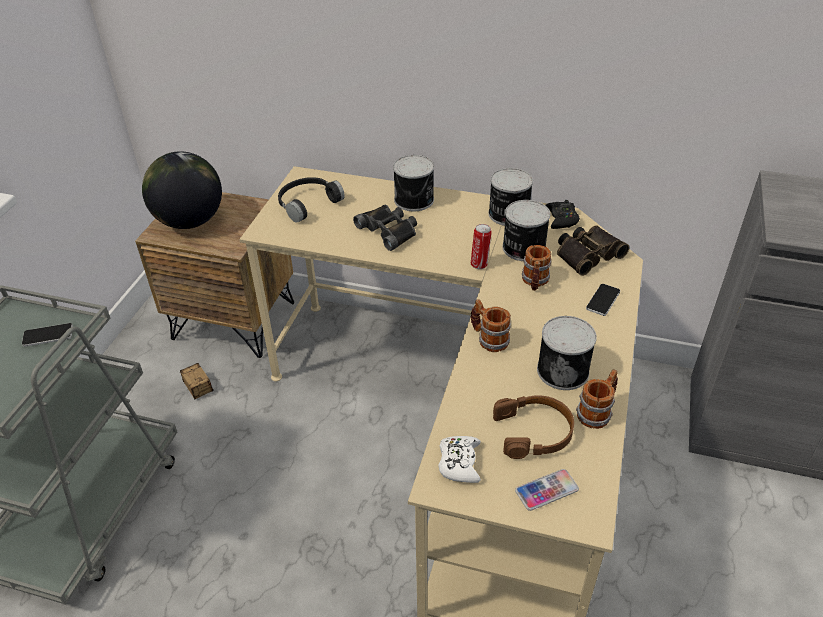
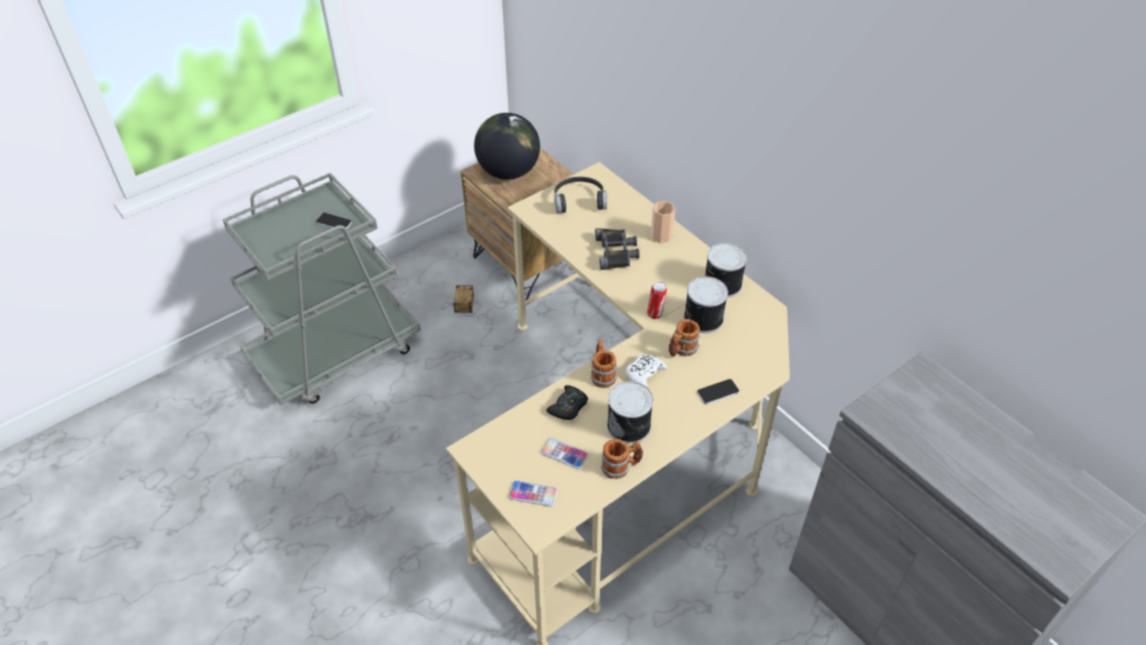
camera: 35 degrees right, 5 degrees up
can [393,155,434,211] -> cup [651,201,675,243]
white game controller [438,436,481,483] -> white game controller moved to [626,354,667,387]
brown headphones [493,395,574,459] -> phone [541,438,589,469]
black game controller [545,200,580,229] -> black game controller moved to [546,385,588,420]
binoculars [557,225,629,276] -> none

